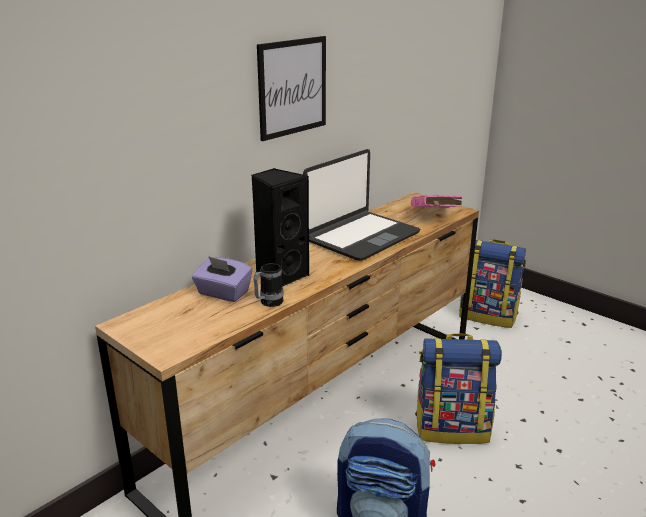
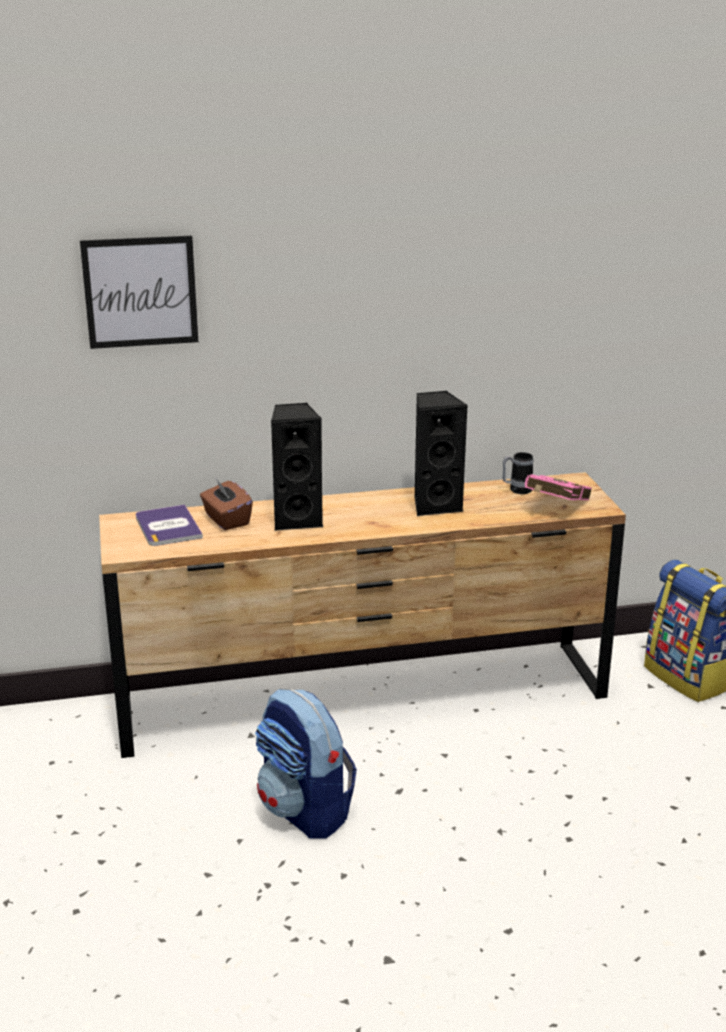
camera: 35 degrees right, 0 degrees up
purple tissue box [192,256,253,302] -> brown tissue box [200,479,253,530]
mug [253,263,284,307] -> mug moved to [503,452,533,494]
picture [257,36,326,141] -> picture moved to [80,235,198,349]
laptop [303,149,420,261] -> black speaker [414,391,468,516]
backpack [415,333,502,444] -> none
none -> book [136,504,203,546]

